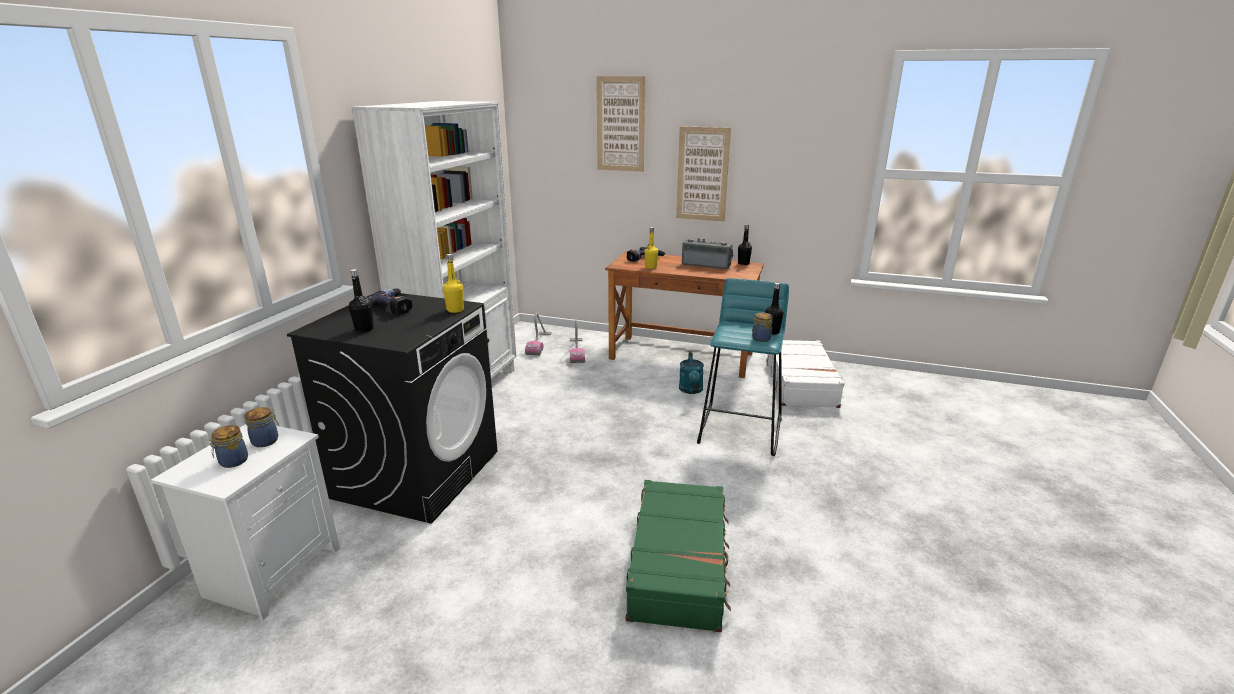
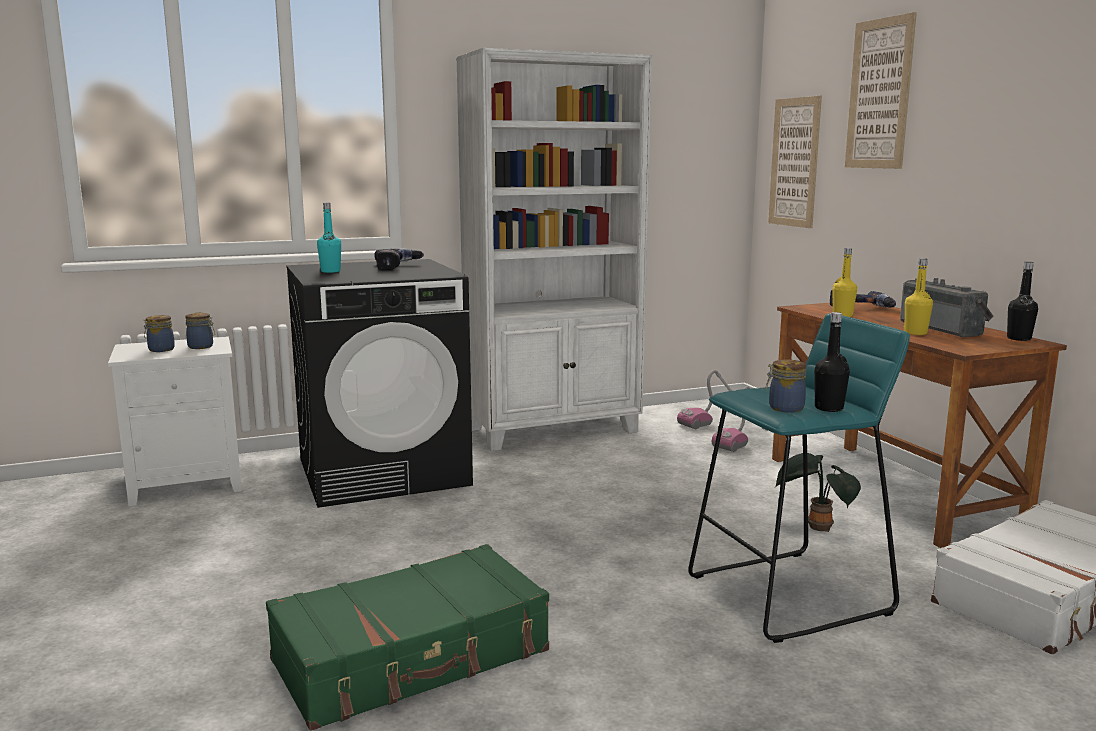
camera: 50 degrees right, 10 degrees down
black bottle [349,269,374,333] -> turquoise bottle [317,203,341,273]
yellow bottle [443,254,464,313] -> yellow bottle moved to [904,258,933,335]
picture [676,126,731,221] -> picture moved to [768,96,822,228]
turquoise watering can [679,352,704,394] -> potted plant [776,453,861,532]

